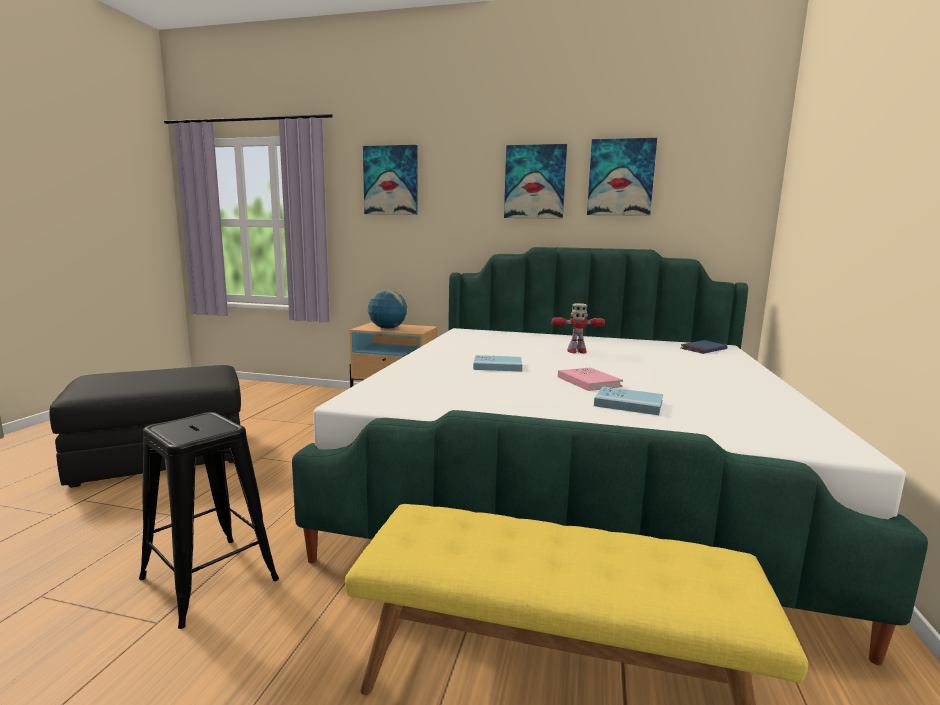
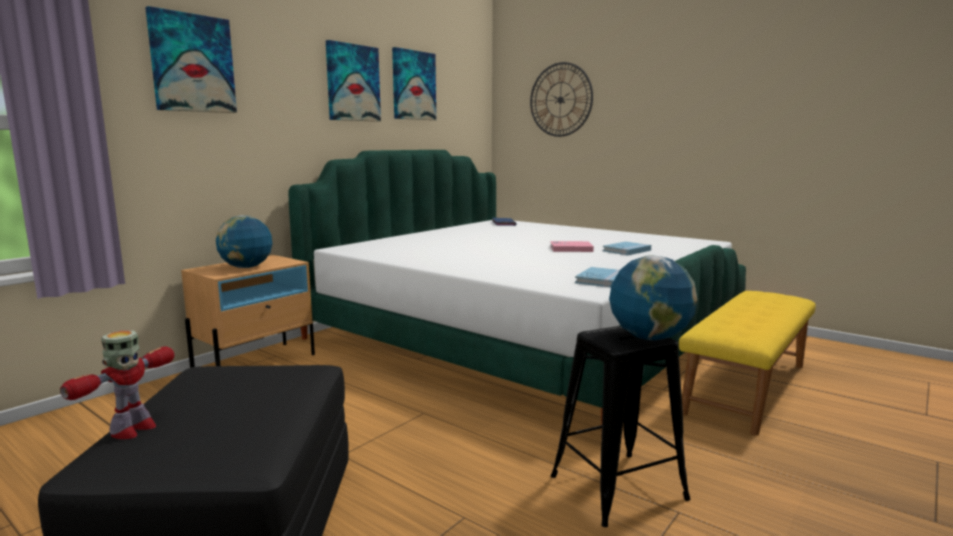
camera: 65 degrees left, 0 degrees up
blue book [473,355,522,372] -> blue book moved to [575,267,620,287]
toy robot [551,303,605,354] -> toy robot moved to [60,330,174,439]
none -> wall clock [530,62,593,137]
none -> globe [609,255,697,340]

